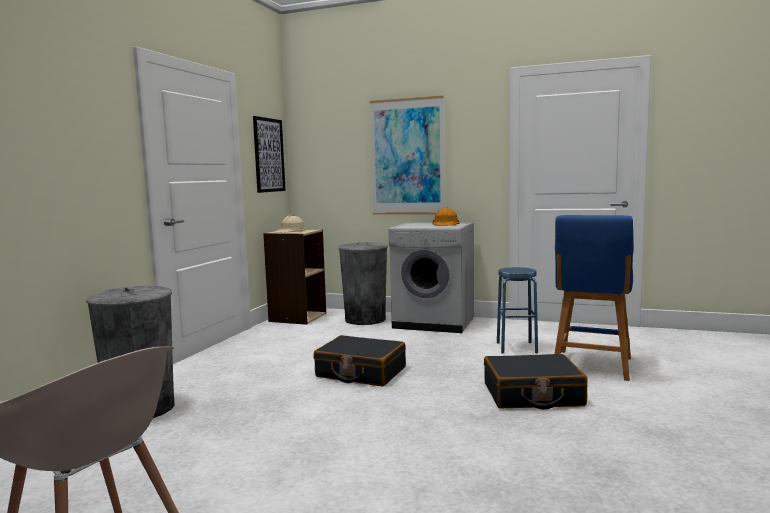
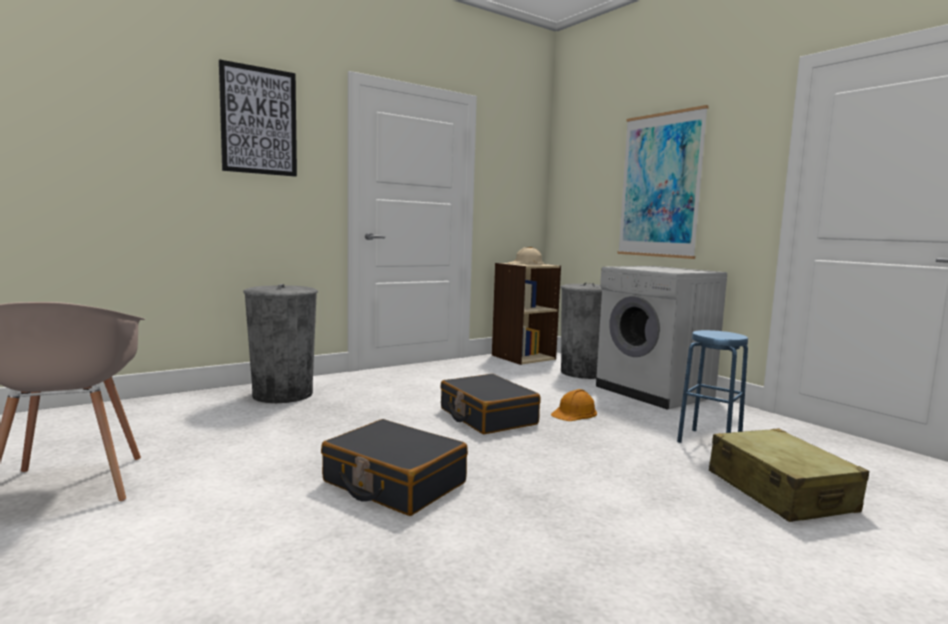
camera: 35 degrees right, 0 degrees up
picture [253,116,286,193] -> picture moved to [219,59,297,177]
orange hard hat [432,207,460,226] -> orange hard hat moved to [551,389,597,421]
black suitcase [484,354,587,410] -> black suitcase moved to [321,419,468,516]
blue stool [554,215,633,381] -> beige suitcase [709,428,869,522]

